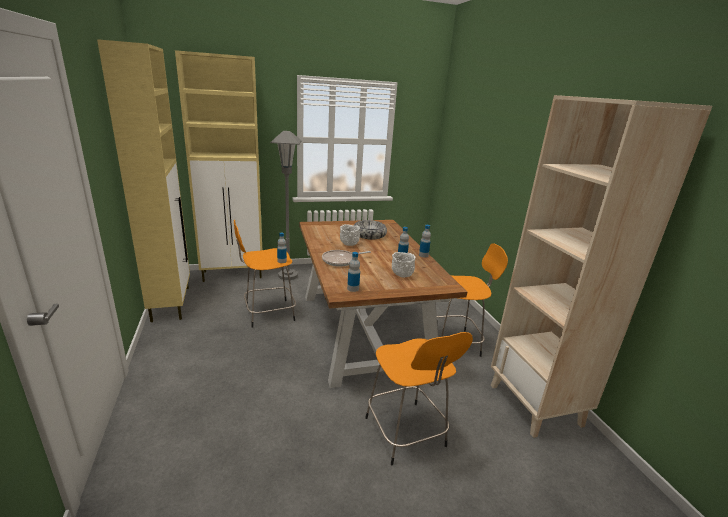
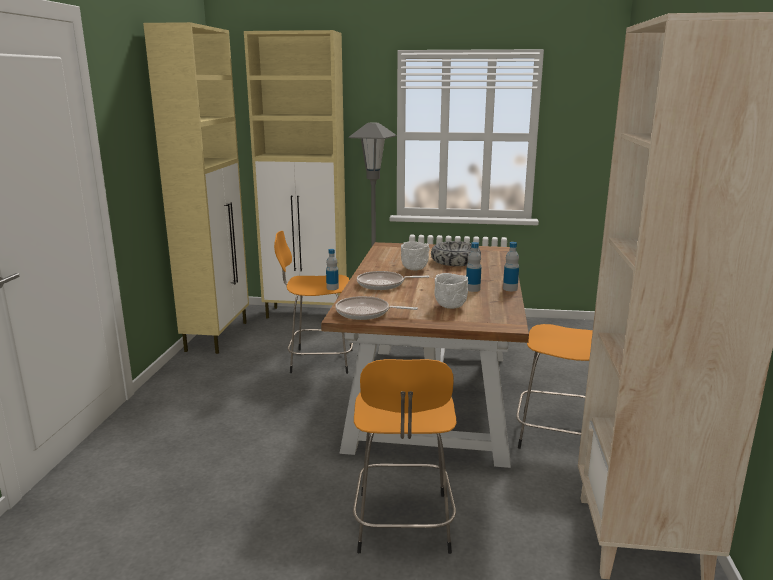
camera: 25 degrees right, 5 degrees down
bottle [347,252,360,292] -> frying pan [335,296,418,320]

